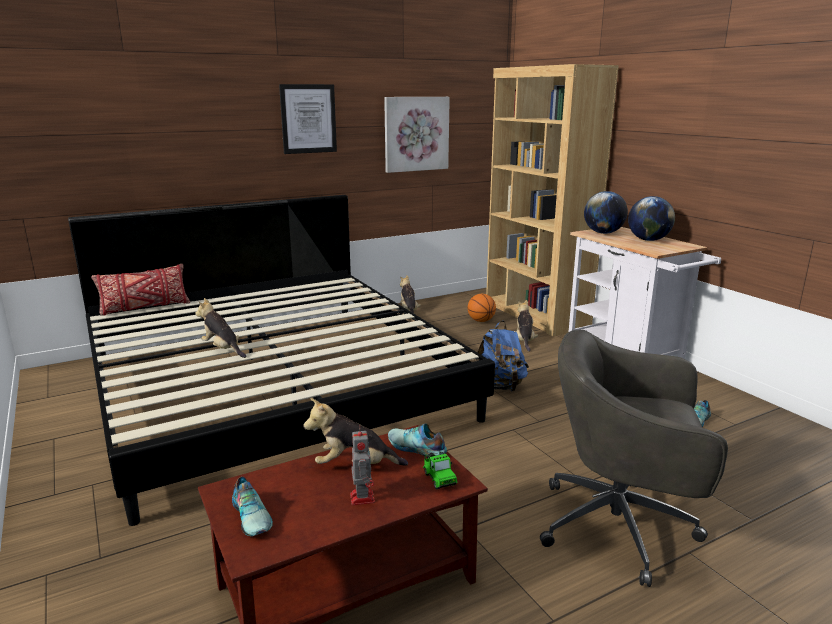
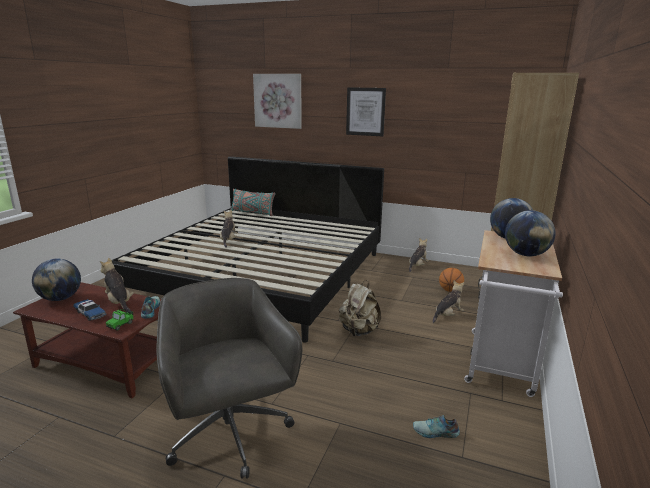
camera: 50 degrees right, 0 degrees up
red pillow [91,264,190,316] -> turquoise pillow [231,189,275,216]
shoe [232,477,273,536] -> globe [32,259,81,301]
toy robot [350,425,375,505] -> toy car [73,299,107,321]
picture [384,97,450,173] -> picture moved to [253,74,302,129]
blue backpack [477,321,529,392] -> beige backpack [339,281,381,336]

